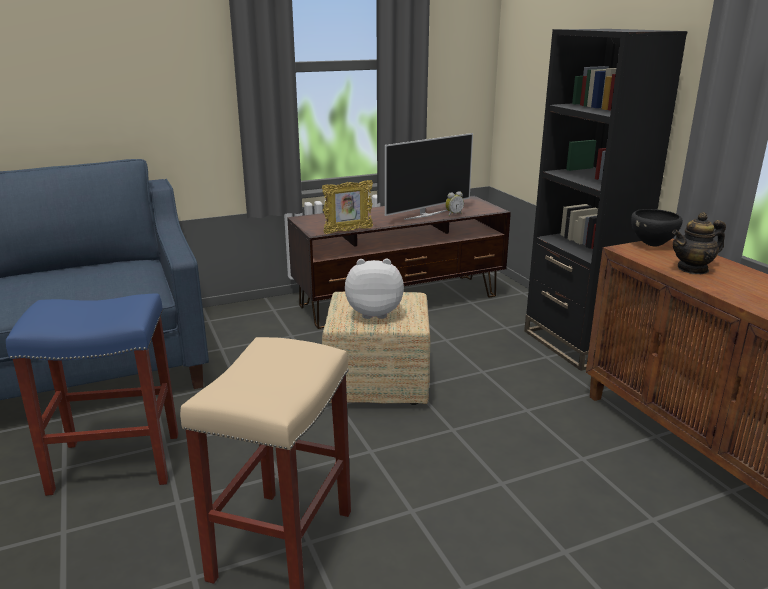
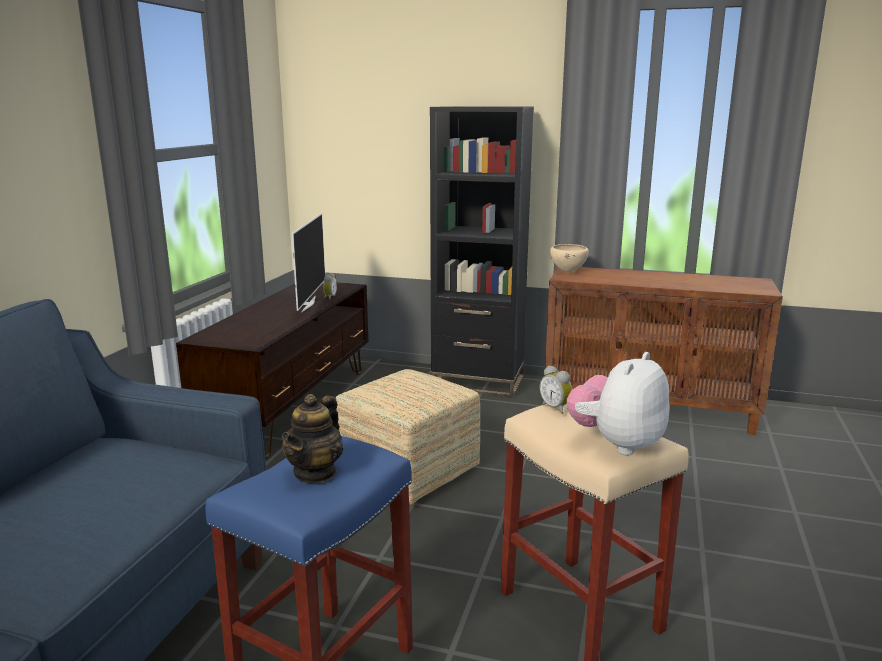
camera: 50 degrees left, 5 degrees down
picture frame [322,180,373,234] -> none
plush toy [345,259,404,319] -> plush toy moved to [567,352,670,455]
black bowl [631,209,683,247] -> beige bowl [550,244,589,273]
teapot [672,212,726,274] -> teapot moved to [282,394,343,483]
none -> alarm clock [540,365,572,414]

